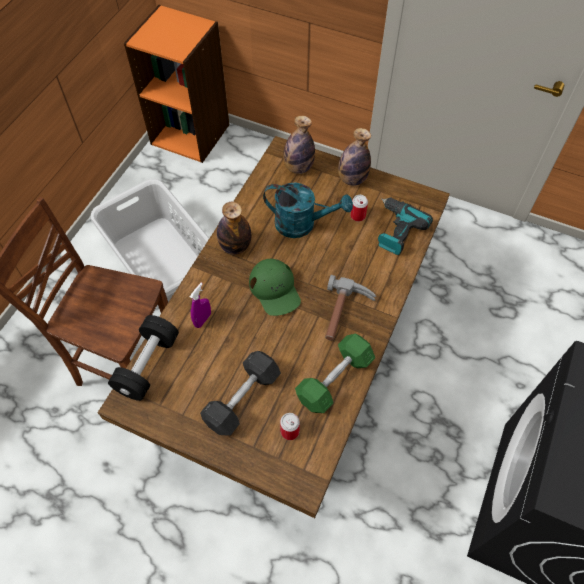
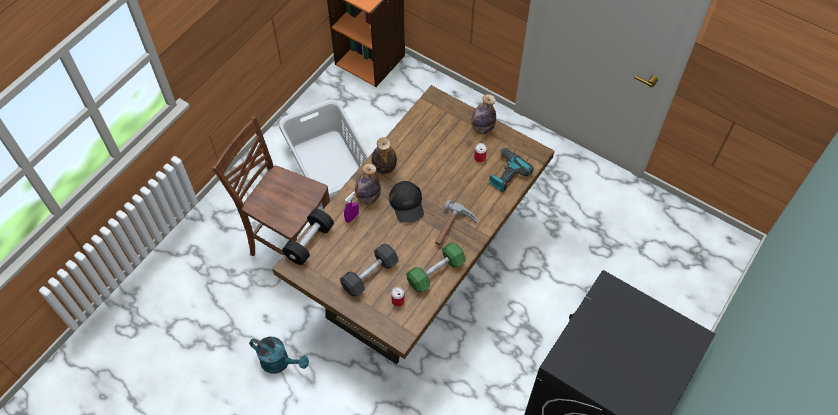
camera: 10 degrees right, 0 degrees up
green cap [249,259,301,316] -> black cap [389,181,424,223]
turquoise watering can [263,182,353,238] -> turquoise watering can moved to [249,337,309,373]
bottle [283,116,315,174] -> bottle moved to [355,163,381,204]

